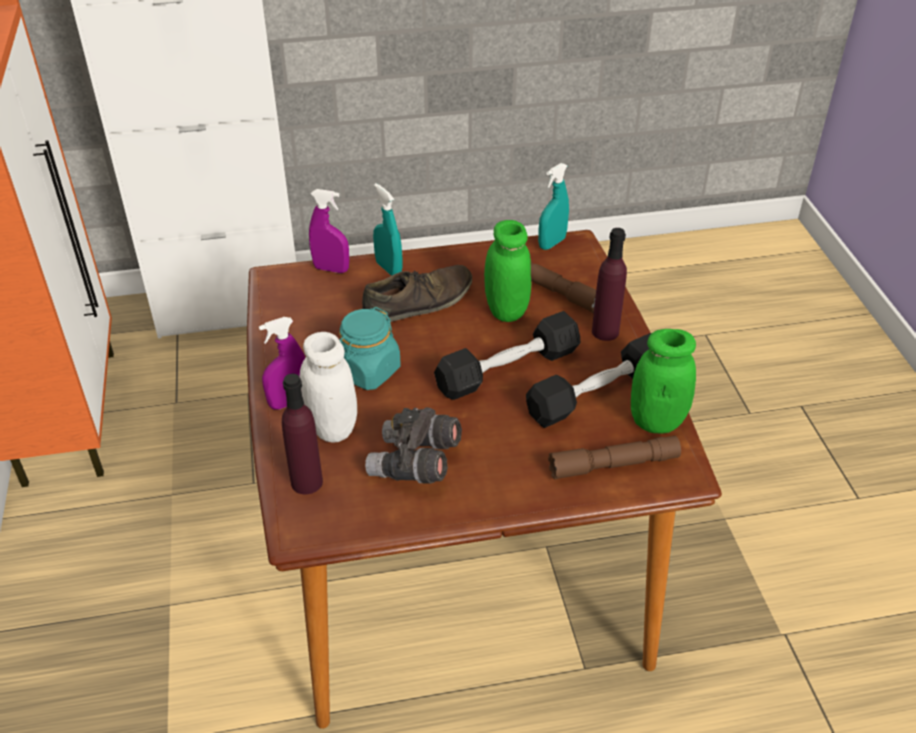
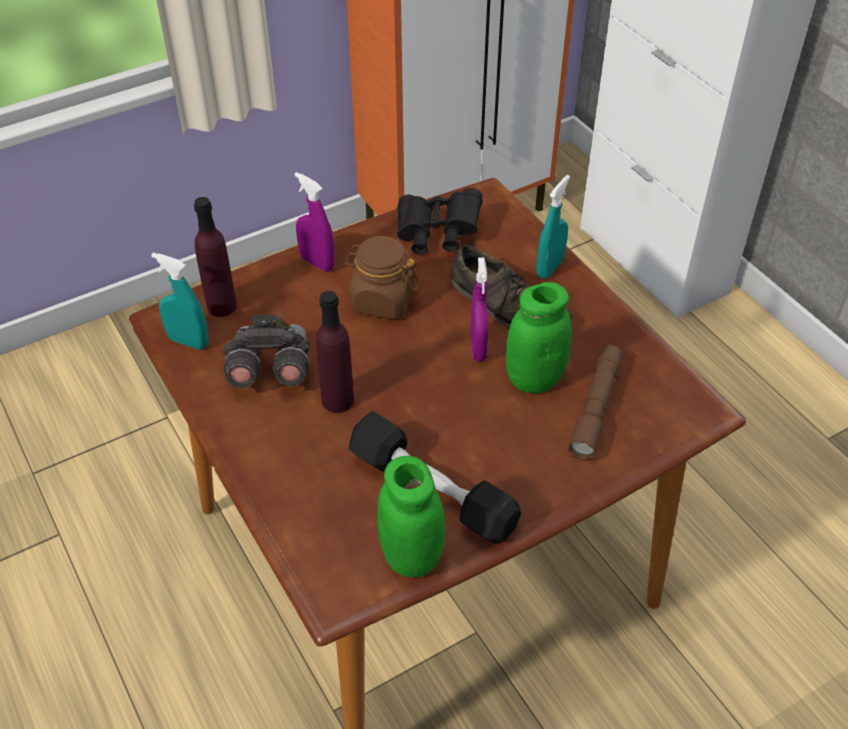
camera: 70 degrees right, 5 degrees up
white jar [299,332,357,443] -> none
purple spray bottle [309,189,349,273] -> purple spray bottle moved to [470,257,488,361]
turquoise jar [339,307,401,390] -> brown jar [343,236,419,319]
black dumbbell [434,311,580,400] -> none
turquoise spray bottle [538,163,569,250] -> turquoise spray bottle moved to [151,253,208,350]
brown flashlight [548,436,681,480] -> none
purple bottle [592,228,627,341] -> purple bottle moved to [316,291,354,413]
none -> black binoculars [397,188,482,255]

